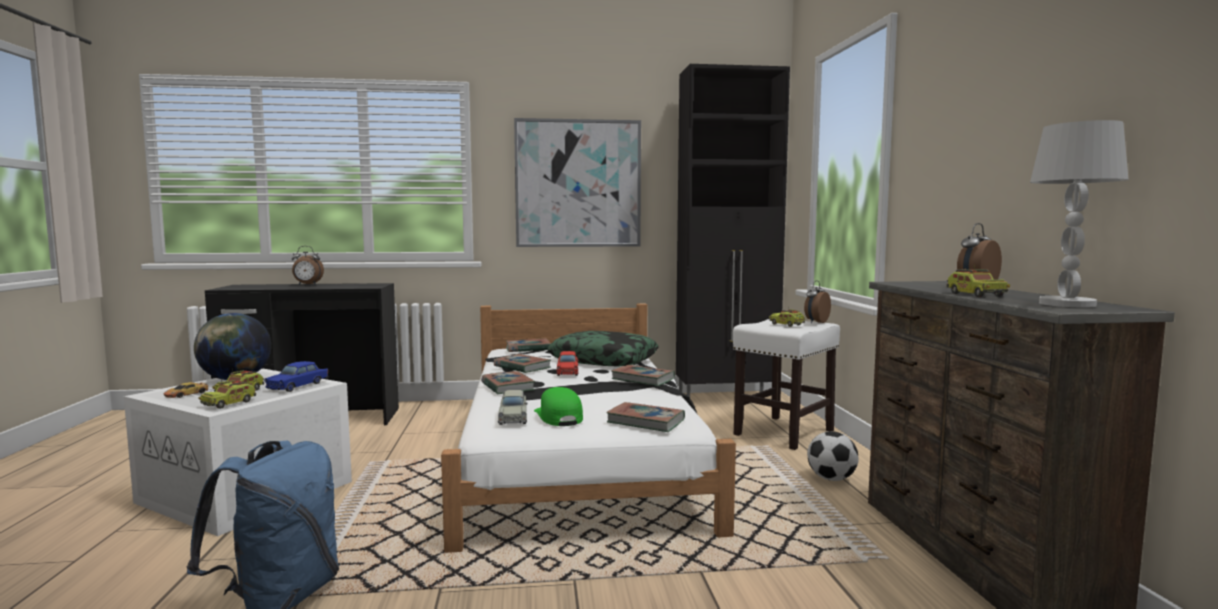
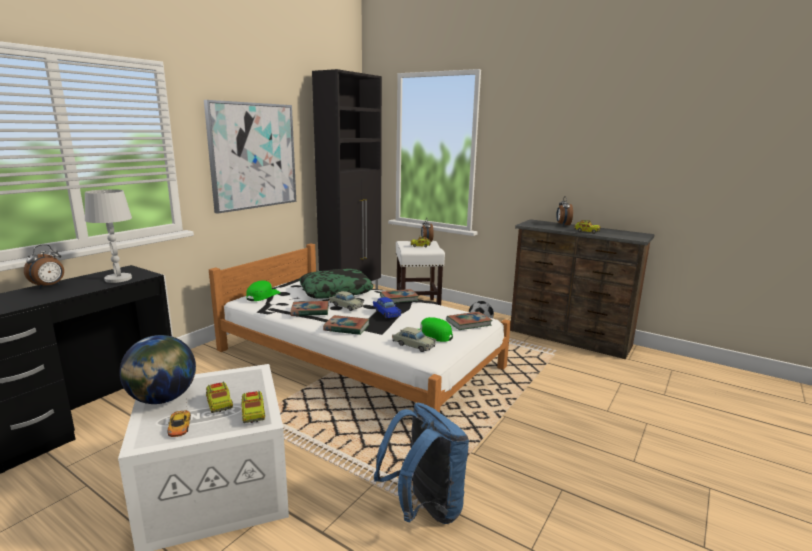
camera: 50 degrees left, 10 degrees up
blue toy car [264,361,328,392] -> blue toy car moved to [373,297,401,319]
book [506,338,551,352] -> green cap [246,281,281,301]
red toy car [556,351,579,376] -> beige toy car [329,291,364,311]
white table lamp [1030,120,1129,308] -> white table lamp moved to [85,189,132,283]

